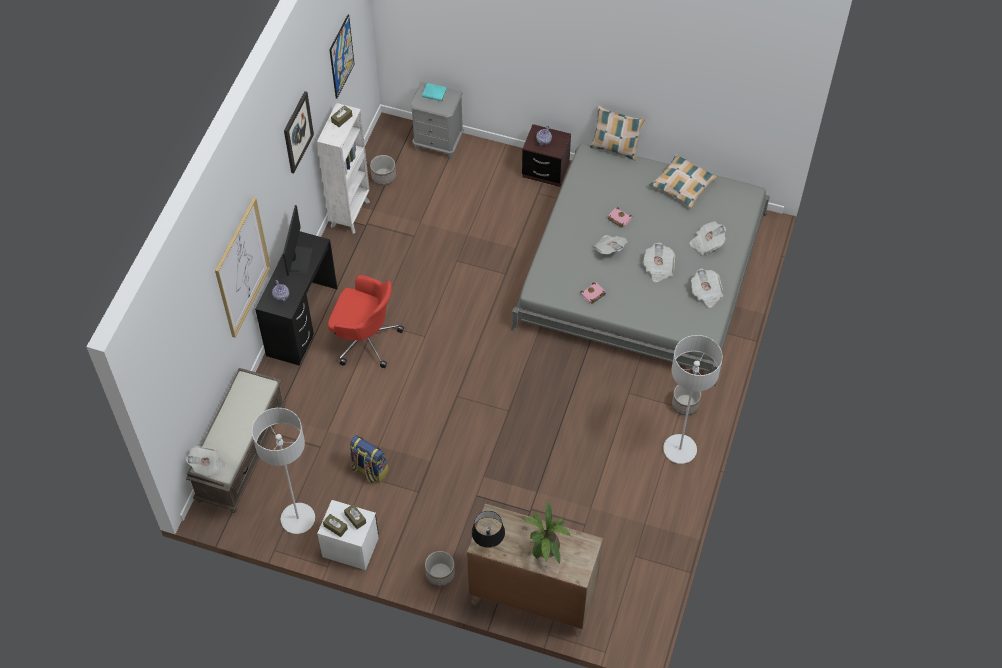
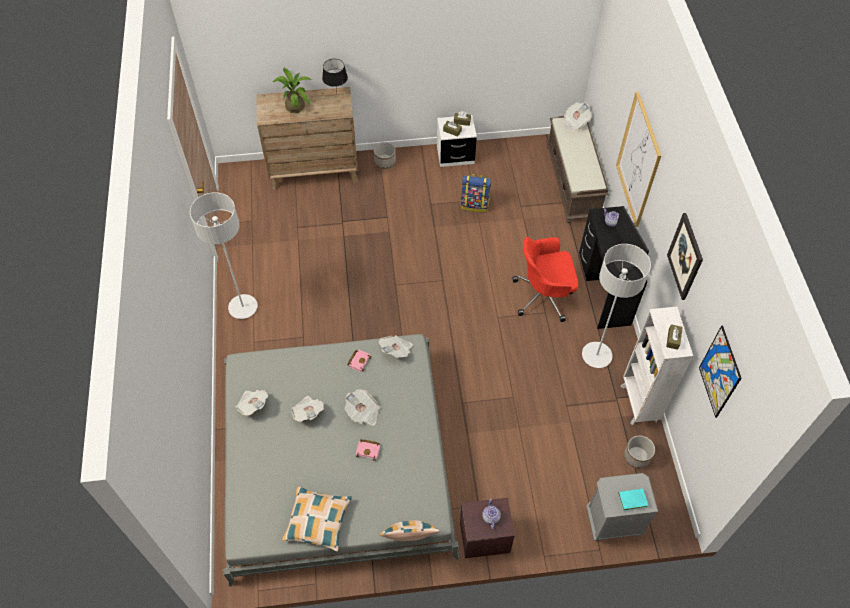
camera: 155 degrees right, 0 degrees up
grey floor lamp [252,408,315,534] -> grey floor lamp moved to [582,244,651,368]
planter [672,385,701,415] -> none
newspaper [690,221,726,255] -> newspaper moved to [379,335,413,358]

